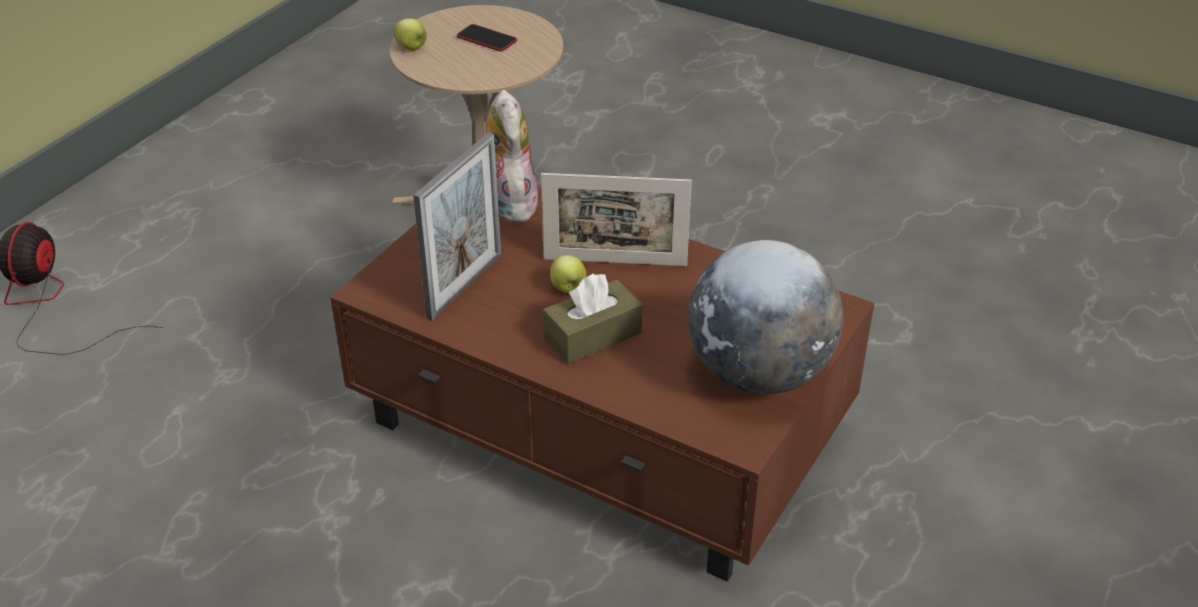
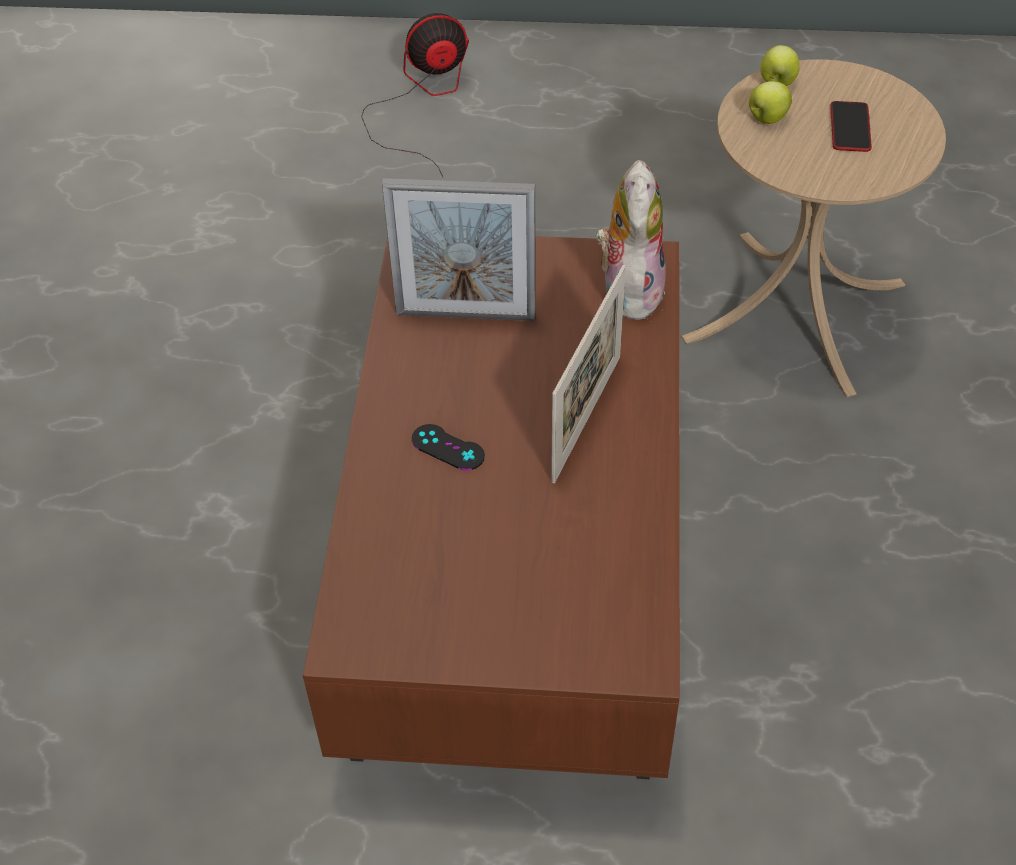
camera: 65 degrees right, 10 degrees up
plush toy [486,89,538,222] -> plush toy turned 45 degrees counterclockwise [596,160,666,320]
picture frame [541,173,692,266] -> picture frame turned 135 degrees counterclockwise [551,265,626,483]
brown tissue box [543,274,643,364] -> black game controller [412,424,485,470]
apple [550,255,587,293] -> apple moved to [749,81,792,124]
globe [688,240,843,394] -> none

